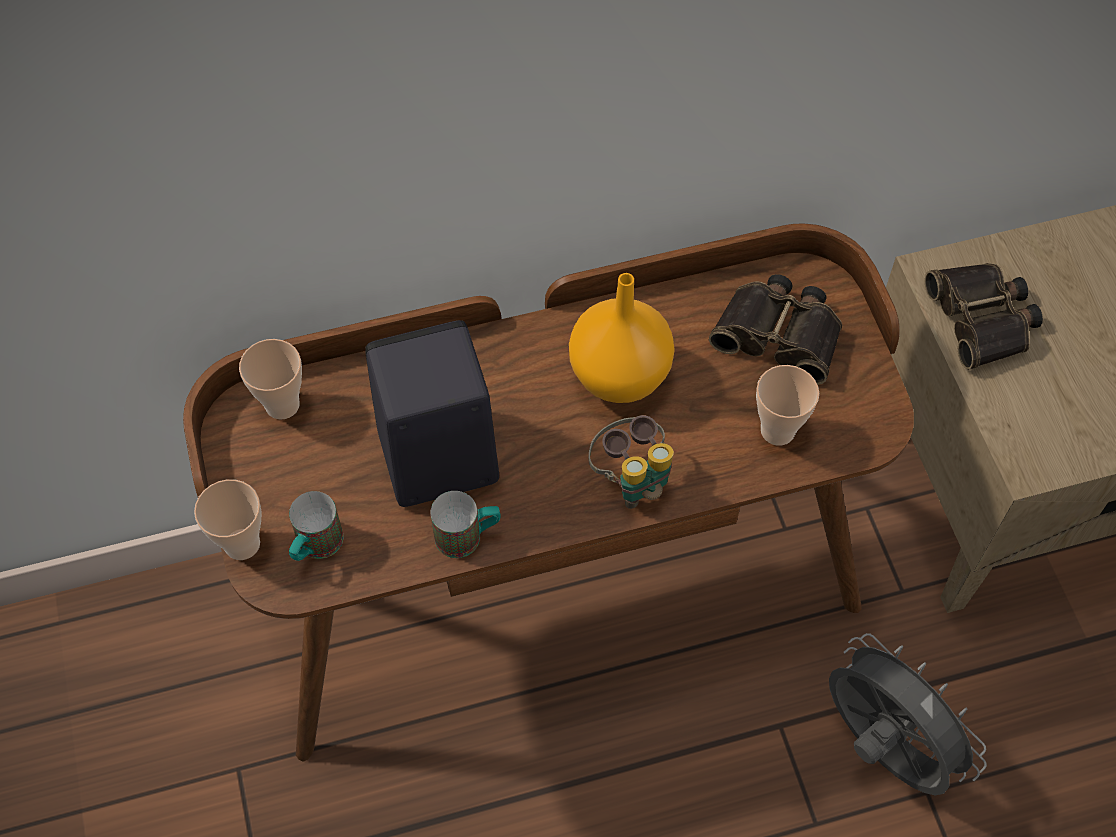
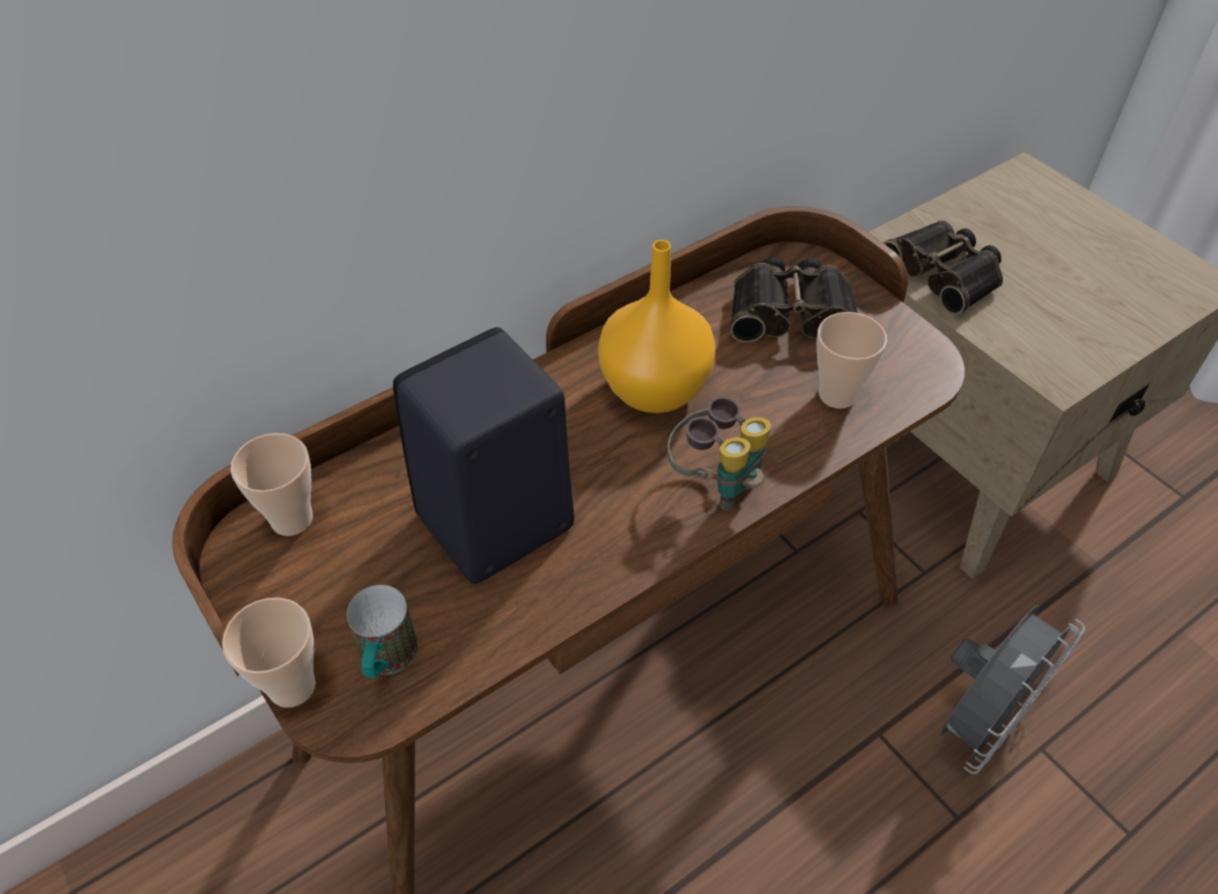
camera: 20 degrees left, 10 degrees down
mug [430,491,501,558] -> none
grey fan [829,633,987,795] -> grey fan turned 105 degrees clockwise [940,605,1085,774]

